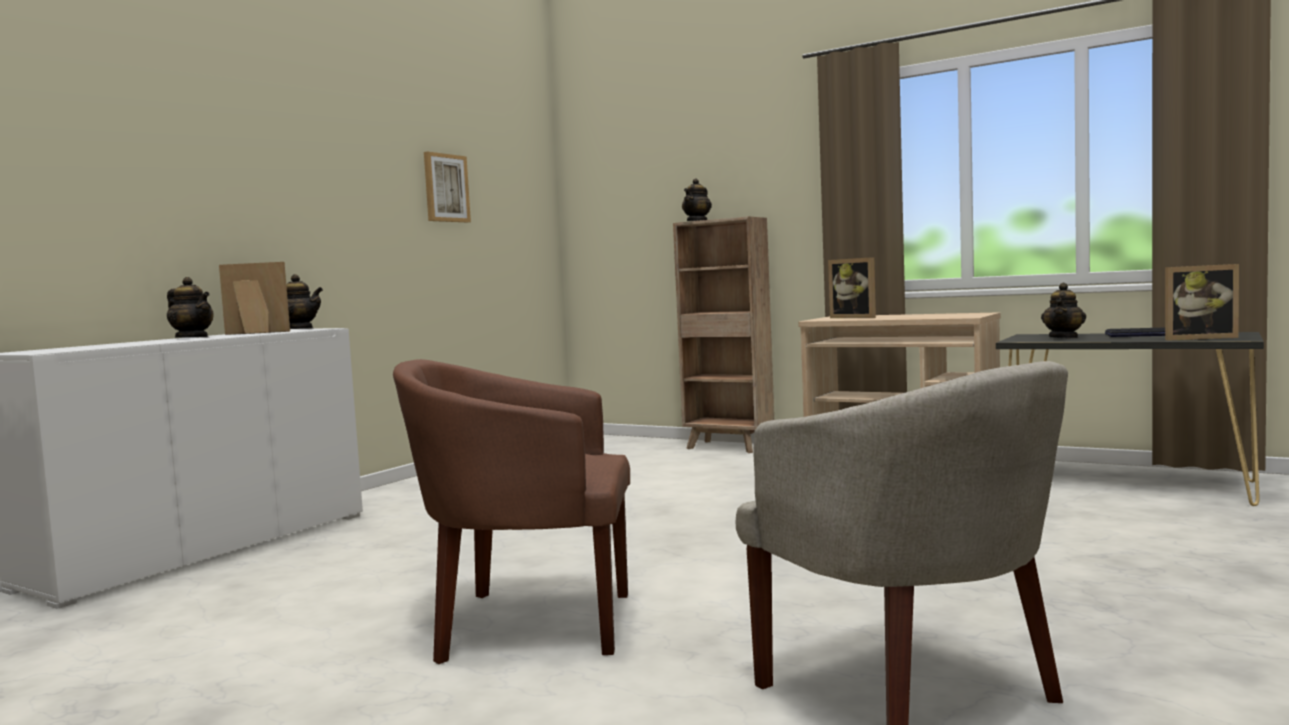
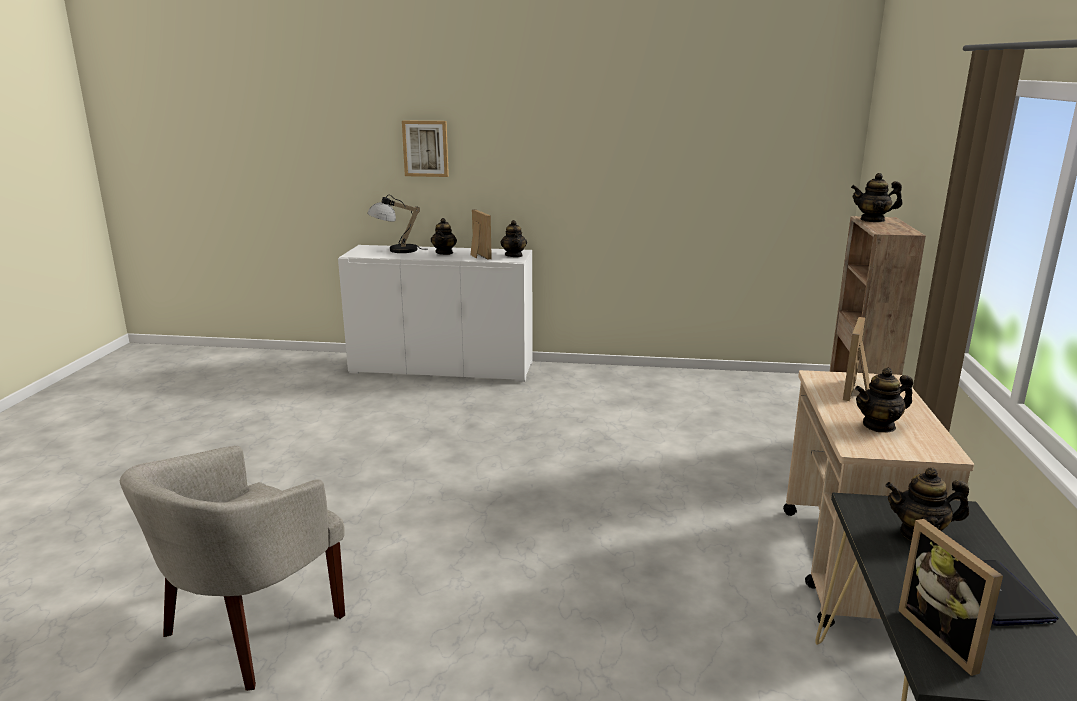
camera: 65 degrees right, 15 degrees up
brown armchair [393,359,630,664] -> none
picture [424,152,471,222] -> picture moved to [402,120,449,177]
none -> table lamp [367,195,422,253]
none -> teapot [855,368,913,433]

